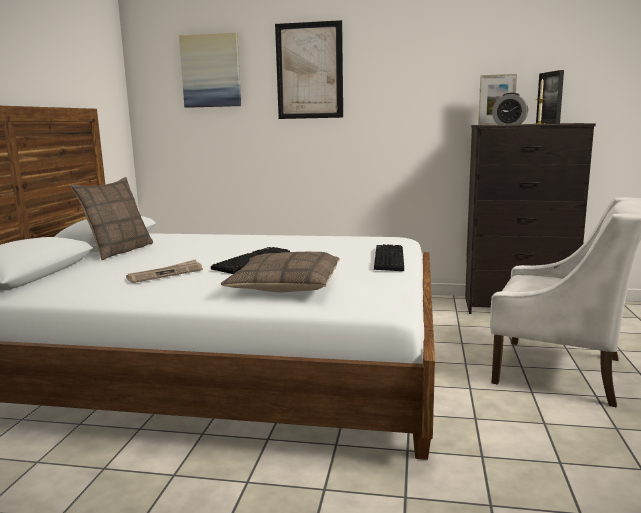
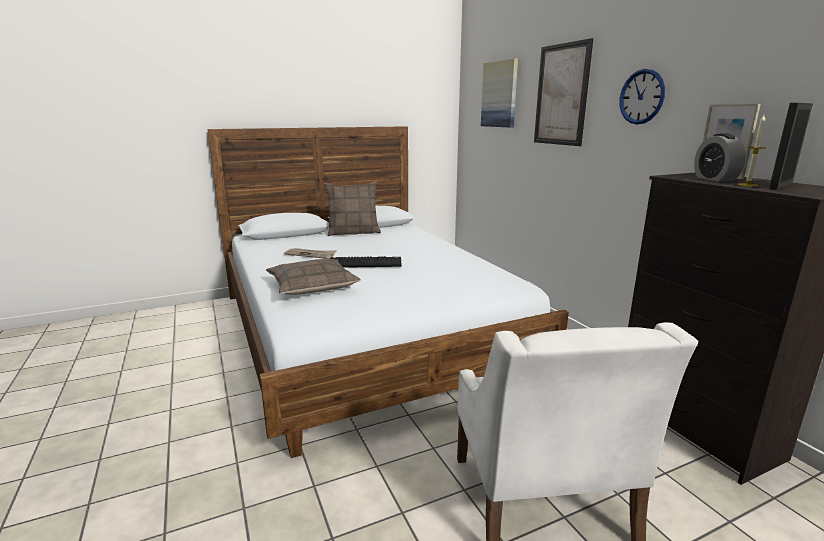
camera: 55 degrees right, 5 degrees up
keyboard [374,244,404,271] -> none
none -> wall clock [619,69,665,125]

